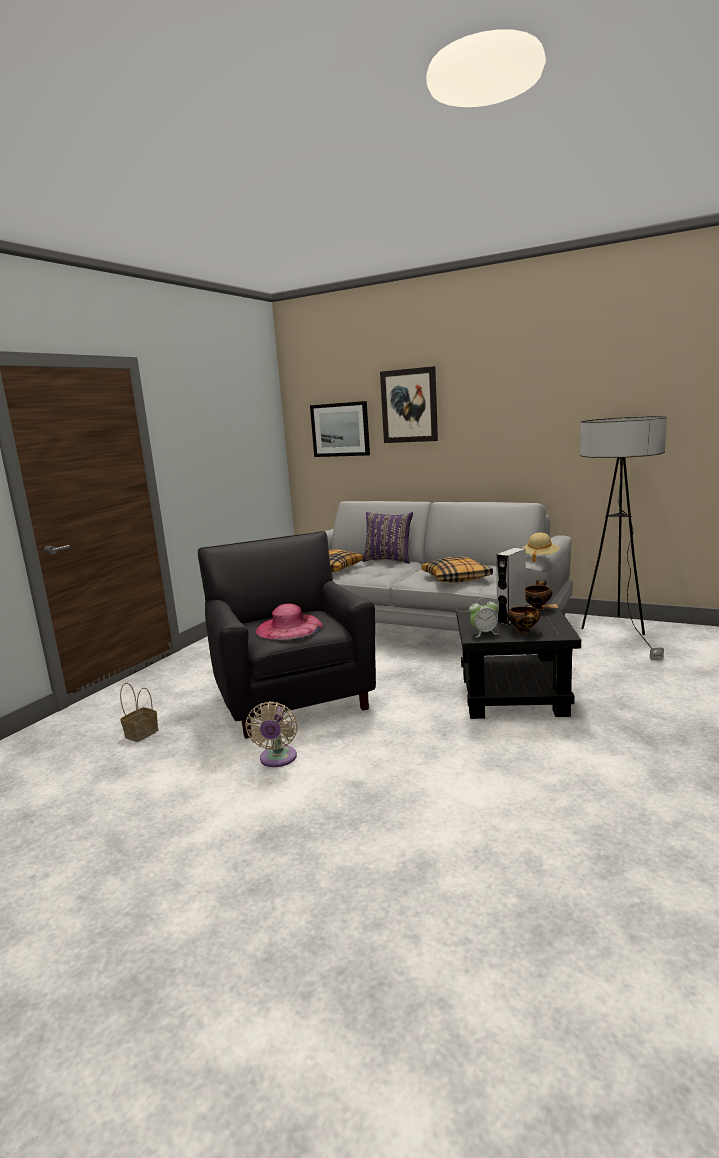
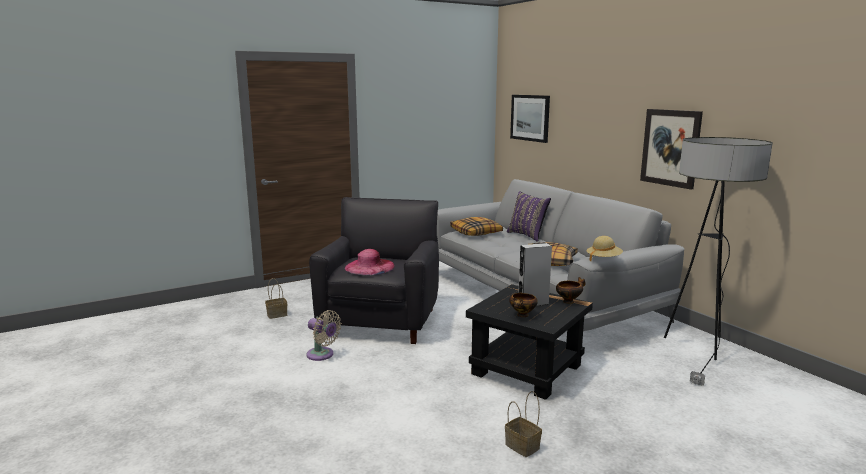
camera: 30 degrees right, 0 degrees up
beige fan [245,702,298,767] -> beige fan turned 90 degrees counterclockwise [306,310,341,361]
picture [380,366,438,443] -> picture moved to [640,109,703,190]
alarm clock [469,598,498,637] -> none
none -> basket [505,391,542,457]

